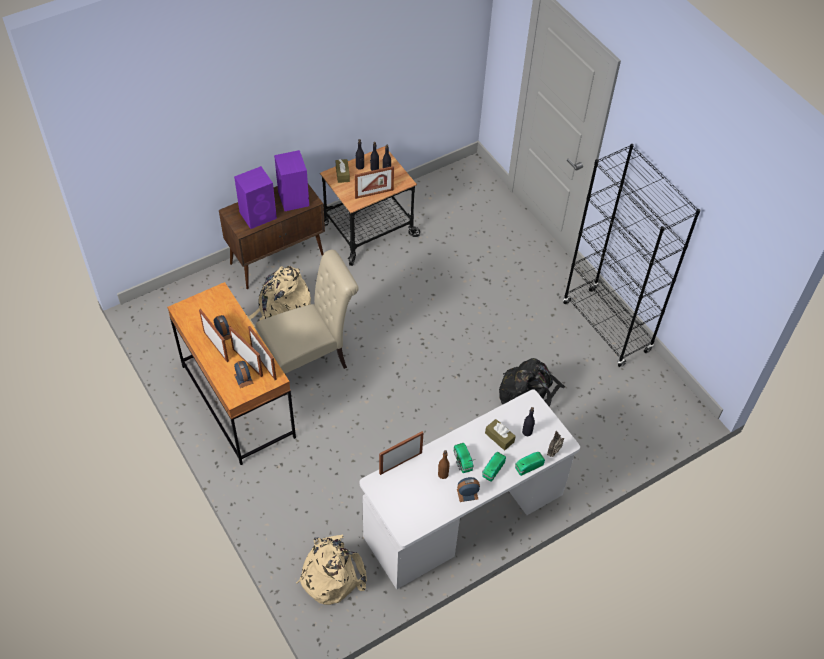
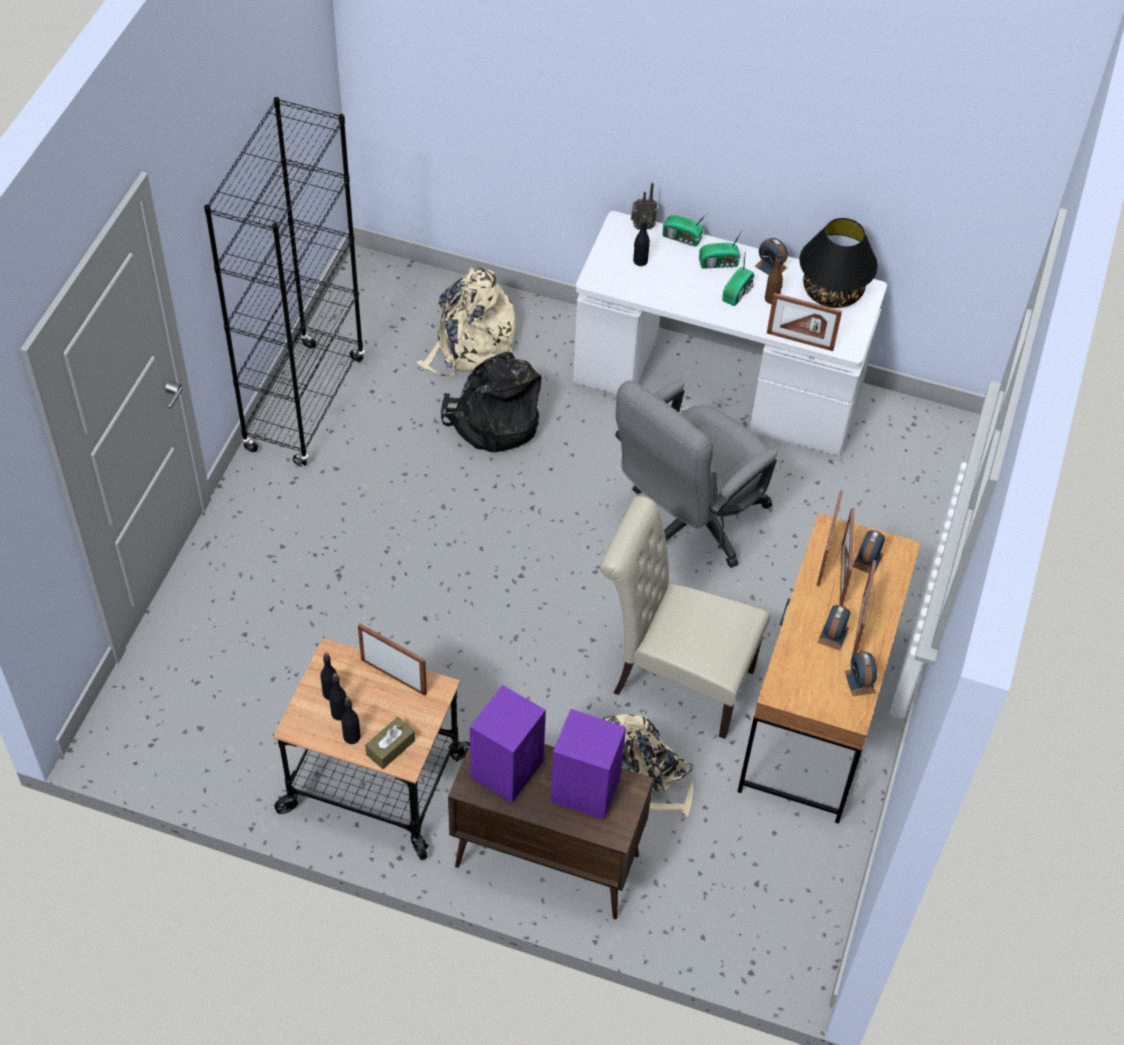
camera: 130 degrees left, 0 degrees up
beige backpack [296,534,367,605] -> beige backpack moved to [417,267,516,379]
brown tissue box [485,419,516,451] -> none
none -> grey office chair [615,380,777,568]
none -> black table lamp [799,218,878,308]
none -> alarm clock [845,651,877,696]

